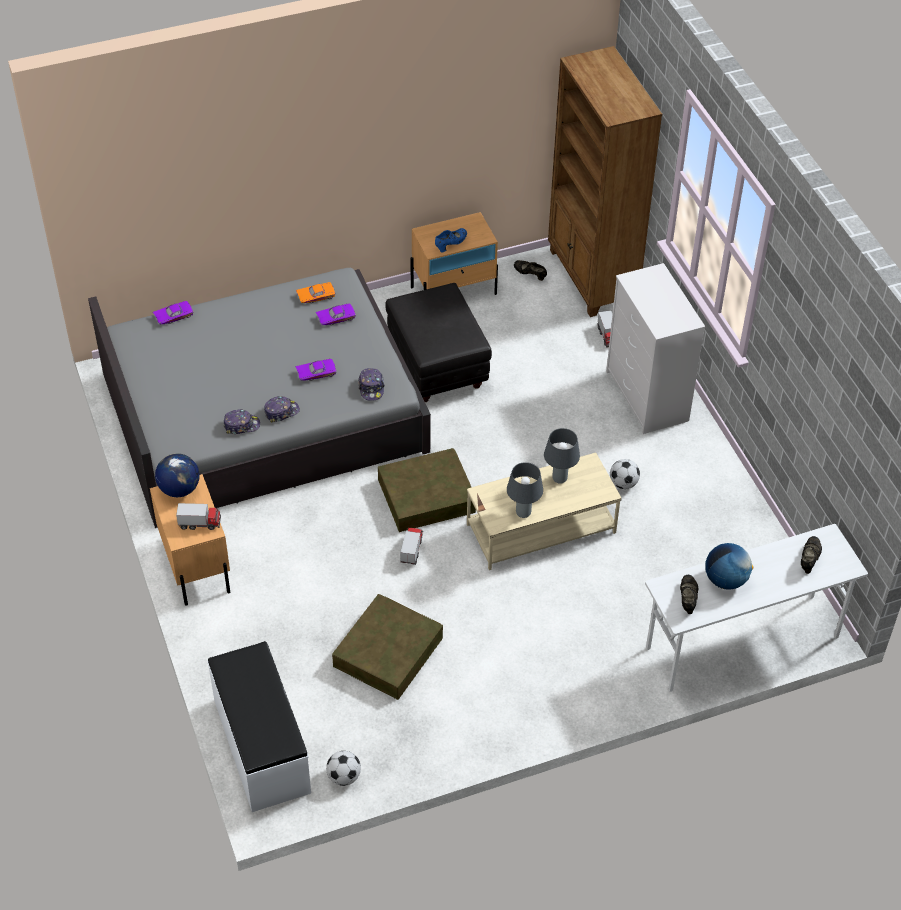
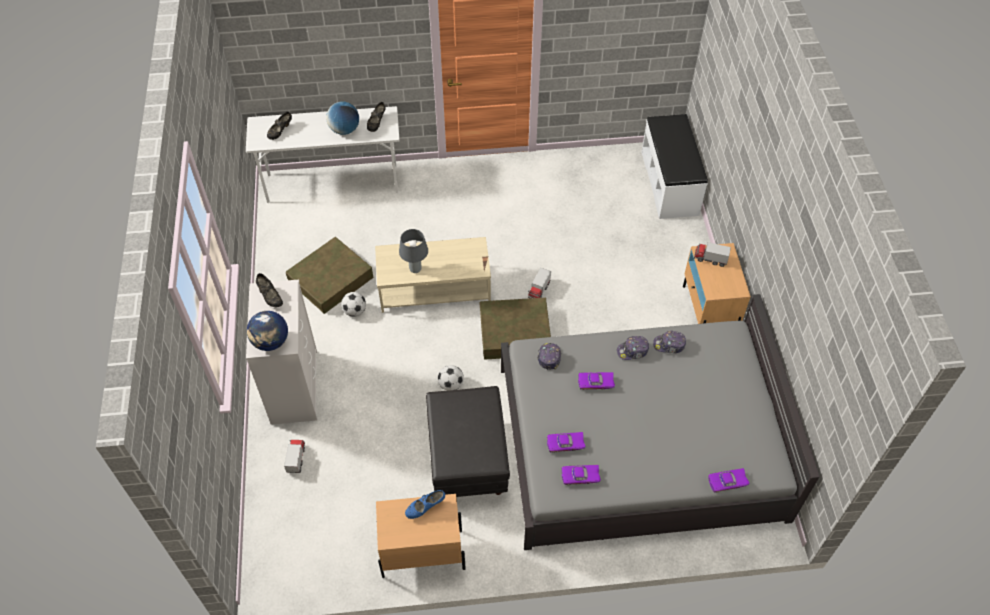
camera: 165 degrees left, 5 degrees up
globe [155,453,200,497] -> globe moved to [247,311,288,351]
orange toy car [296,282,335,303] -> purple toy car [561,465,601,485]
football [326,751,361,786] -> football moved to [438,365,464,391]
brown storage box [332,594,443,700] -> brown storage box moved to [286,237,373,314]
grey table lamp [507,462,543,518] -> none
black shoe [514,260,547,281] -> black shoe moved to [256,273,283,307]
brown bookcase [548,46,662,317] -> none

